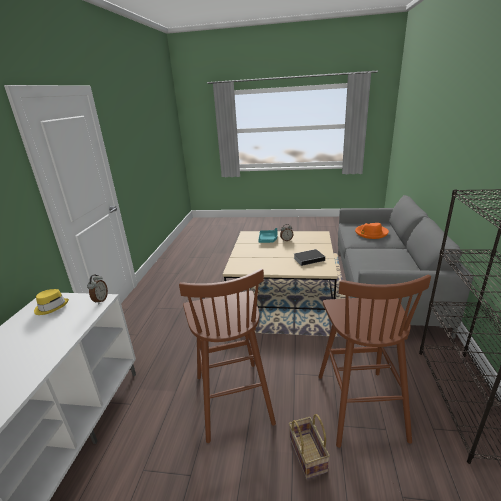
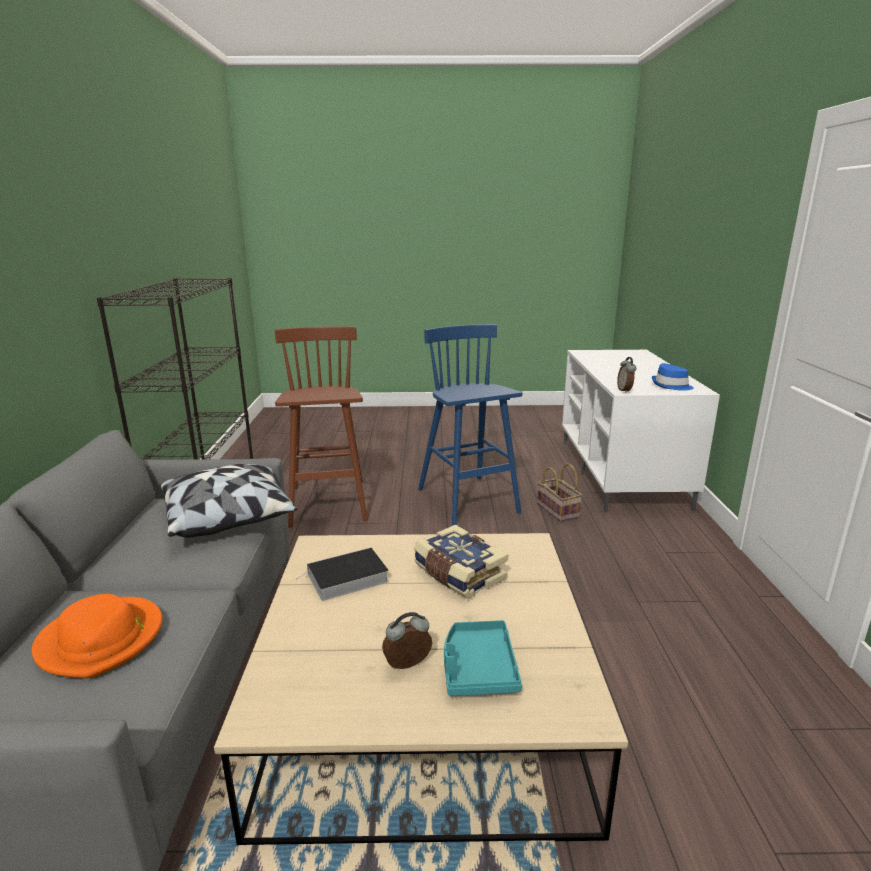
camera: 170 degrees right, 5 degrees down
yellow hat [34,289,69,315] -> blue hat [652,363,694,391]
brown stool [179,268,276,443] -> blue stool [418,324,522,526]
basket [289,414,330,479] -> basket moved to [537,463,582,522]
none -> pillow [160,464,297,537]
none -> book [414,525,508,599]

